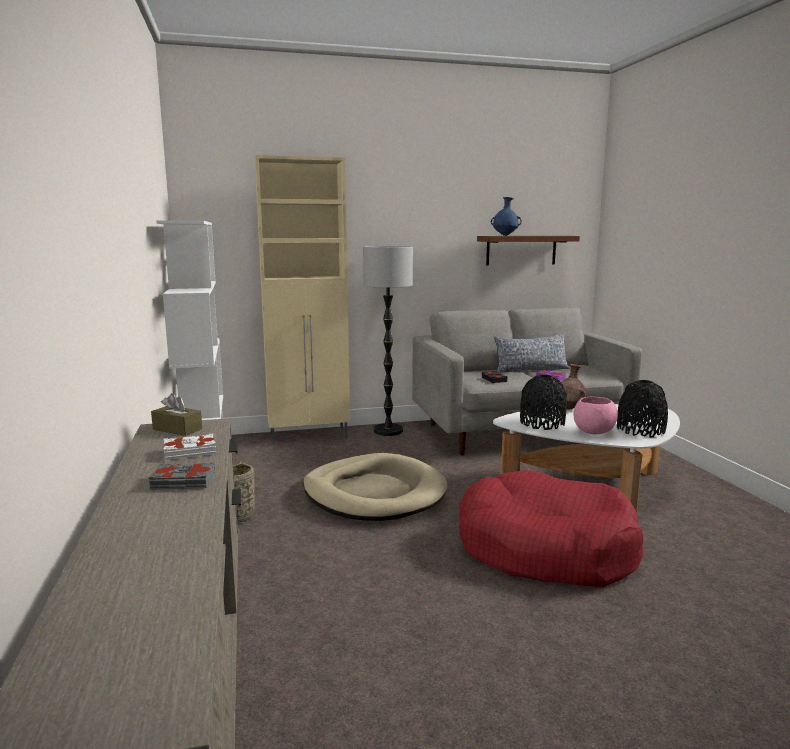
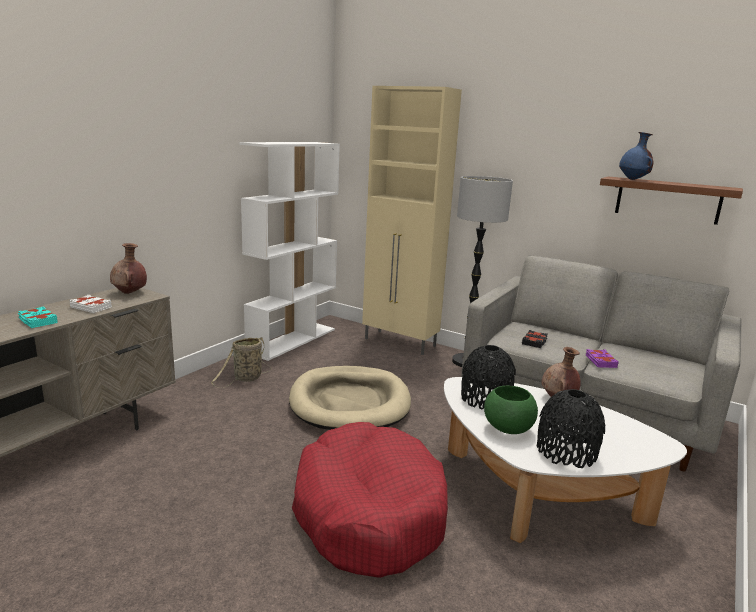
camera: 45 degrees right, 5 degrees up
grey book [148,462,215,490] -> turquoise book [18,306,58,328]
brown tissue box [151,393,202,436] -> brown vase [110,243,147,294]
pillow [494,333,570,373] -> none
pink bowl [573,397,618,434] -> green bowl [484,385,538,434]

